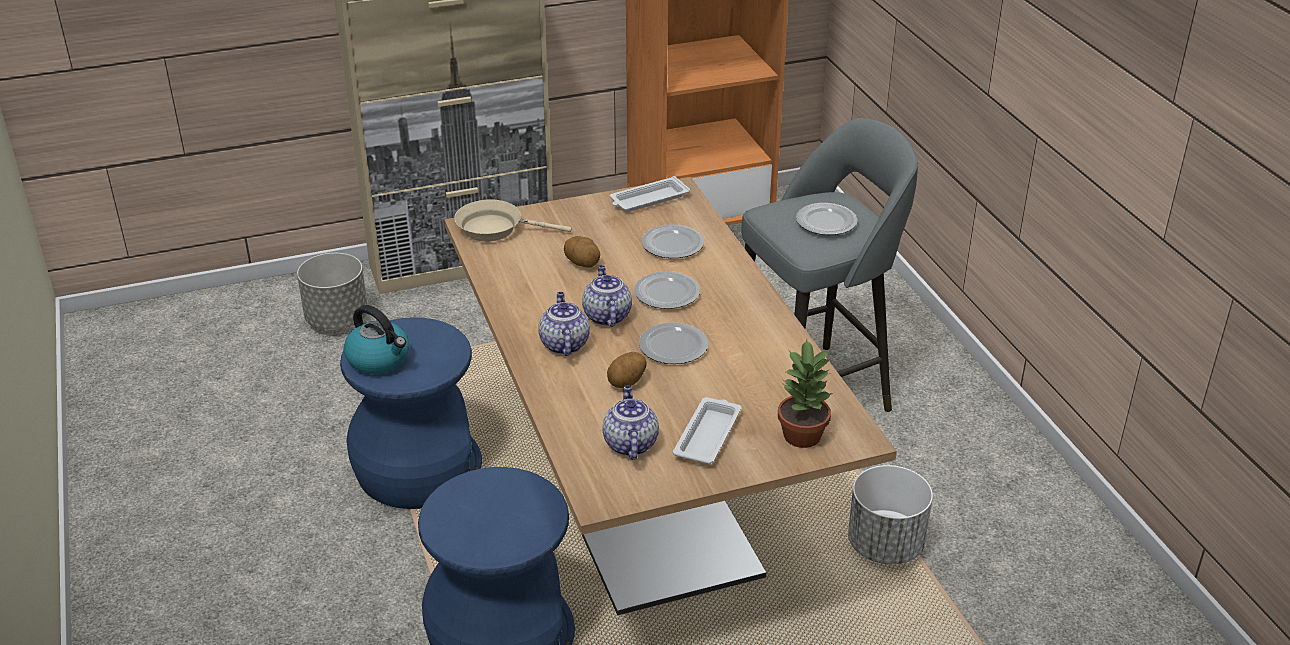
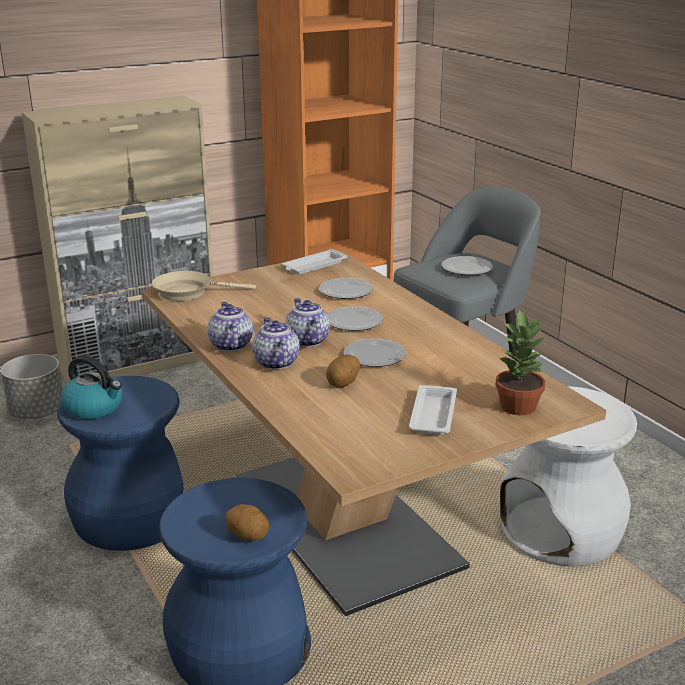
camera: 10 degrees left, 10 degrees down
potato [564,236,600,268] -> potato moved to [225,504,269,541]
teapot [602,385,659,460] -> teapot moved to [207,302,253,351]
white planter [848,465,933,564] -> white stool [500,386,637,566]

